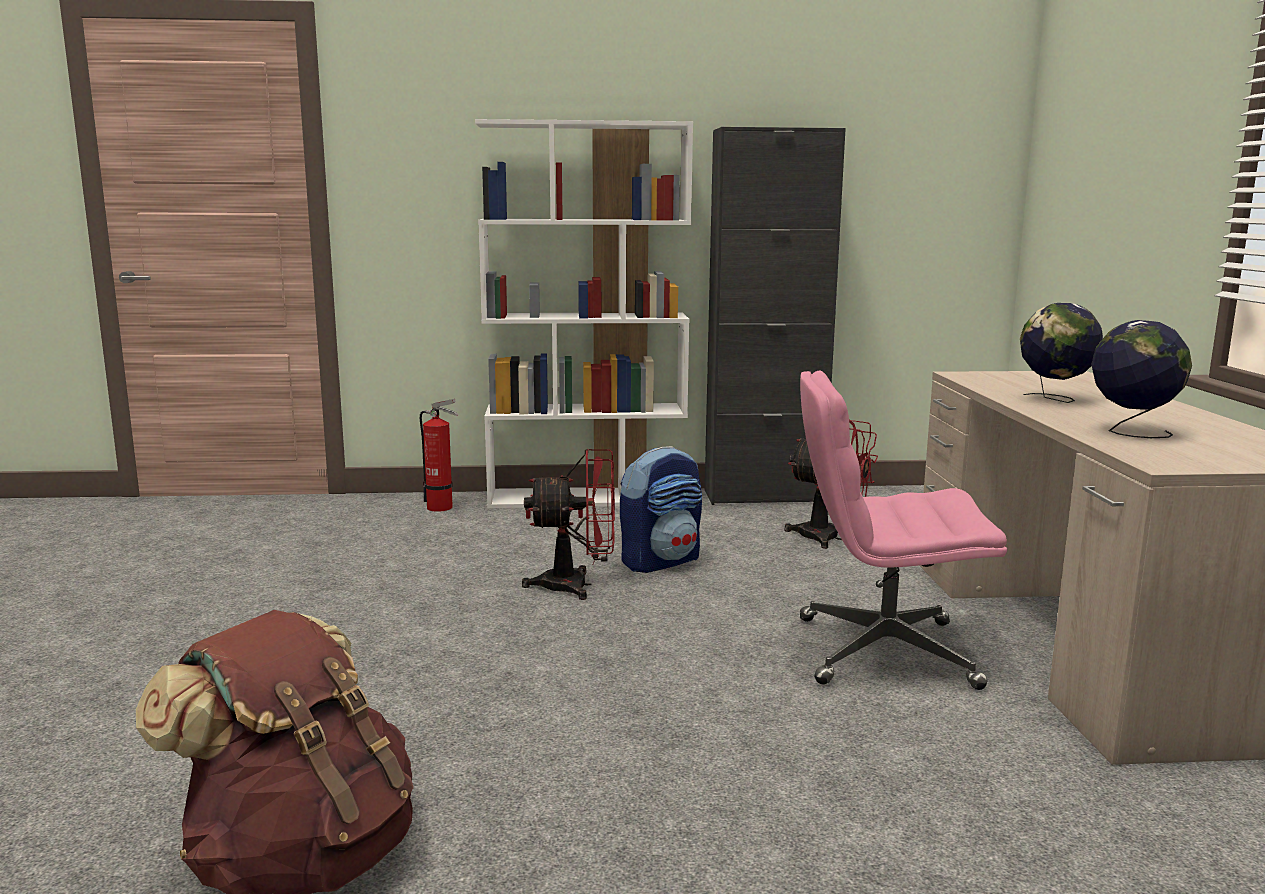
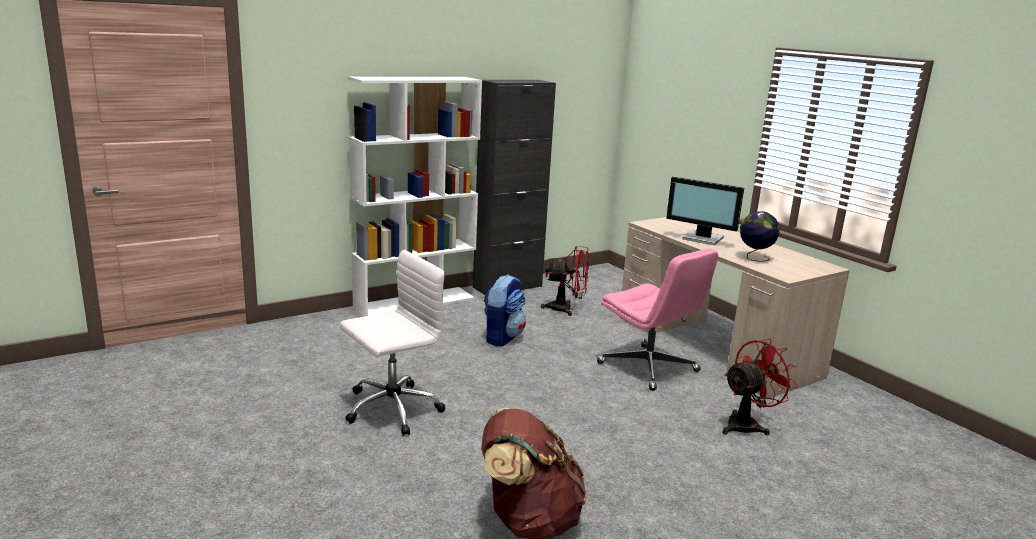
camera: 30 degrees left, 5 degrees up
fire extinguisher [420,399,458,512] -> none
red fan [522,449,615,600] -> red fan moved to [722,339,798,436]
pink office chair [800,371,1007,690] -> pink office chair turned 105 degrees counterclockwise [597,248,718,391]
globe [1020,303,1103,403] -> monitor [666,177,744,245]
none -> white office chair [340,250,445,436]

